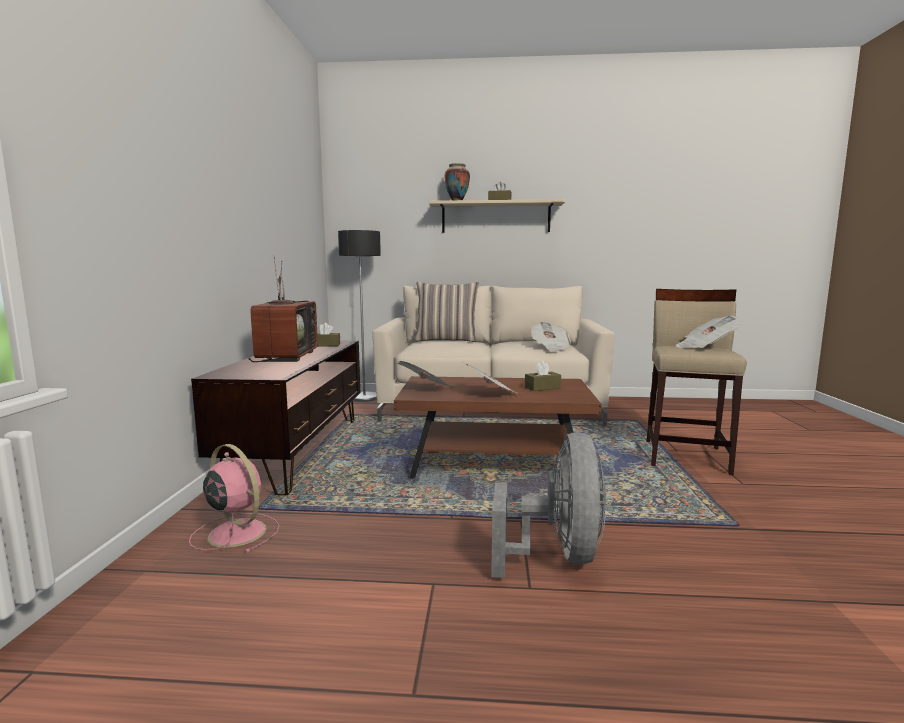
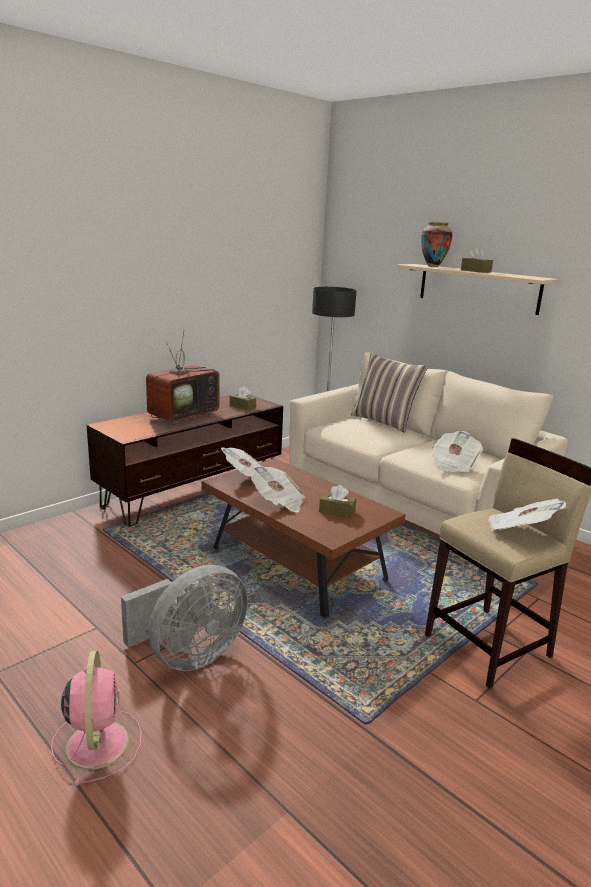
camera: 40 degrees right, 10 degrees up
pink fan [189,444,279,553] -> pink fan moved to [51,651,142,786]

